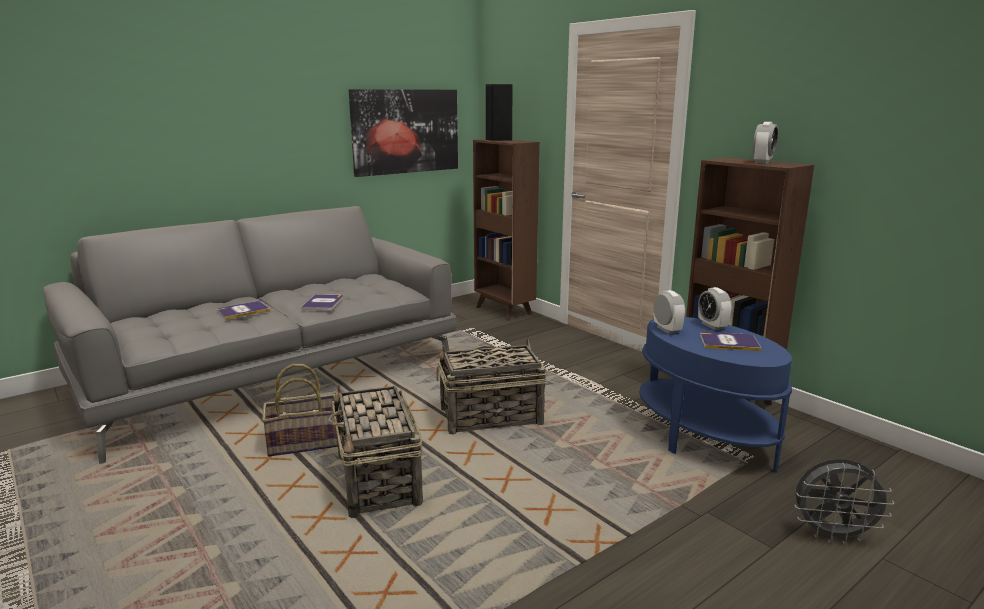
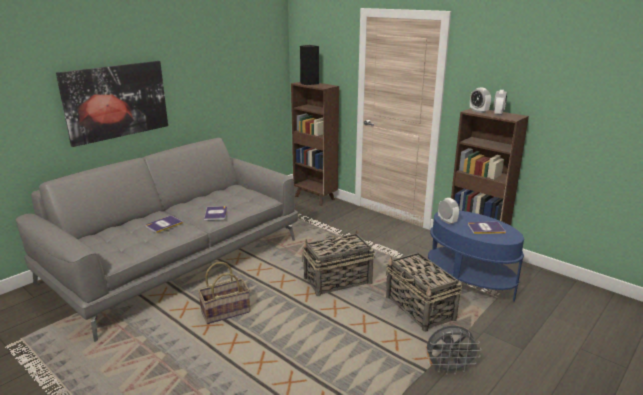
camera: 10 degrees left, 5 degrees up
basket [328,386,423,518] -> basket moved to [386,252,462,332]
picture [349,89,458,177] -> picture moved to [56,61,168,147]
alarm clock [698,287,732,330] -> alarm clock moved to [470,87,491,113]
grey fan [794,459,894,544] -> grey fan moved to [426,326,481,375]

